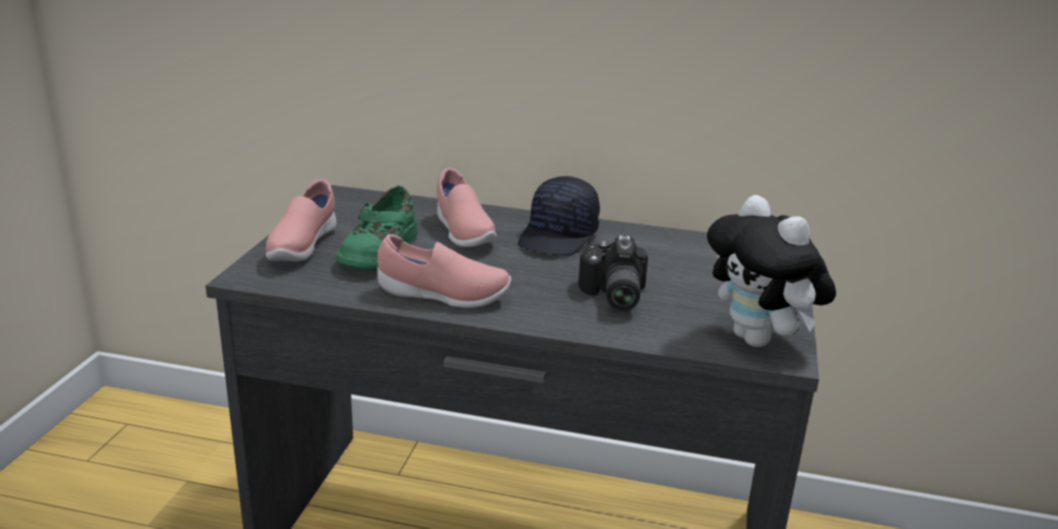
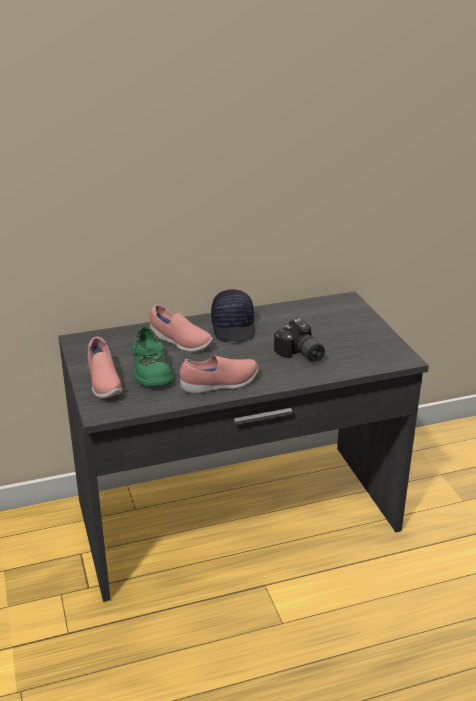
camera: 30 degrees left, 5 degrees up
plush toy [707,195,836,347] -> none

